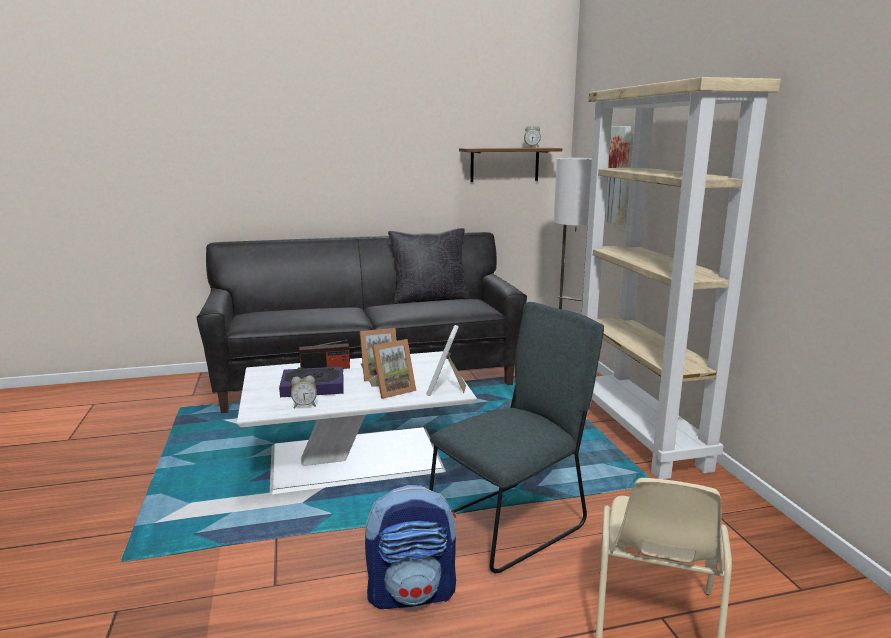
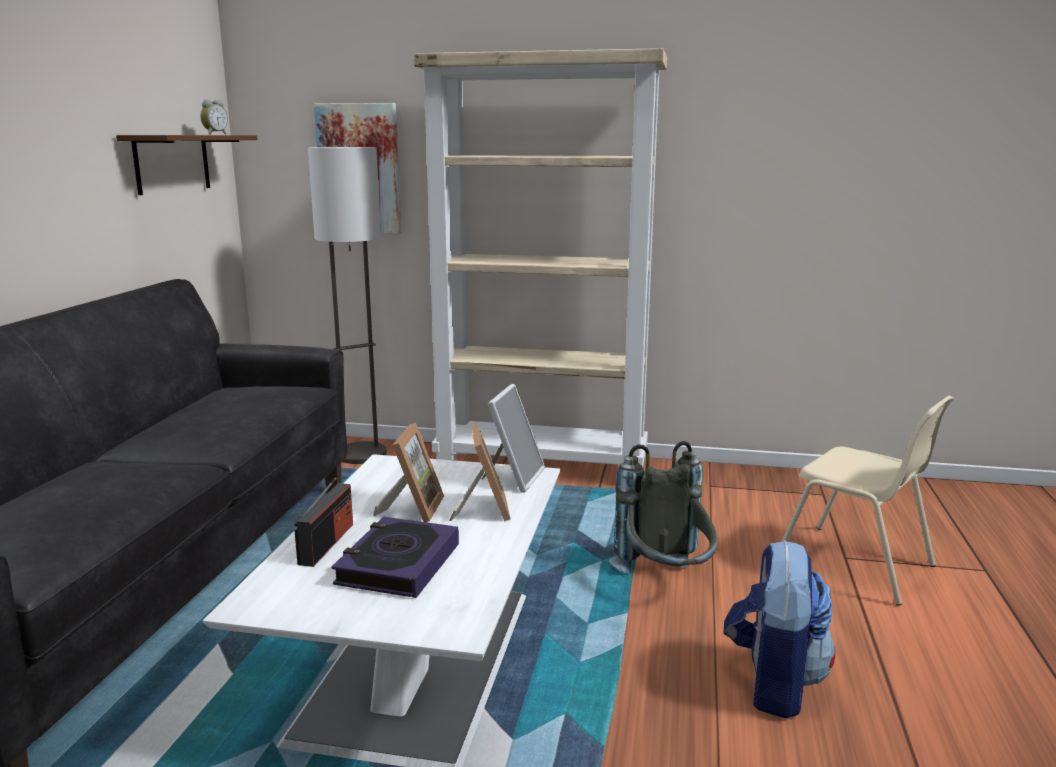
camera: 65 degrees left, 0 degrees up
alarm clock [291,376,317,408] -> none
black pillow [388,228,470,304] -> none
picture frame [426,325,466,396] -> picture frame turned 105 degrees counterclockwise [482,384,545,493]
grey chair [429,302,604,573] -> grey backpack [609,441,717,574]

